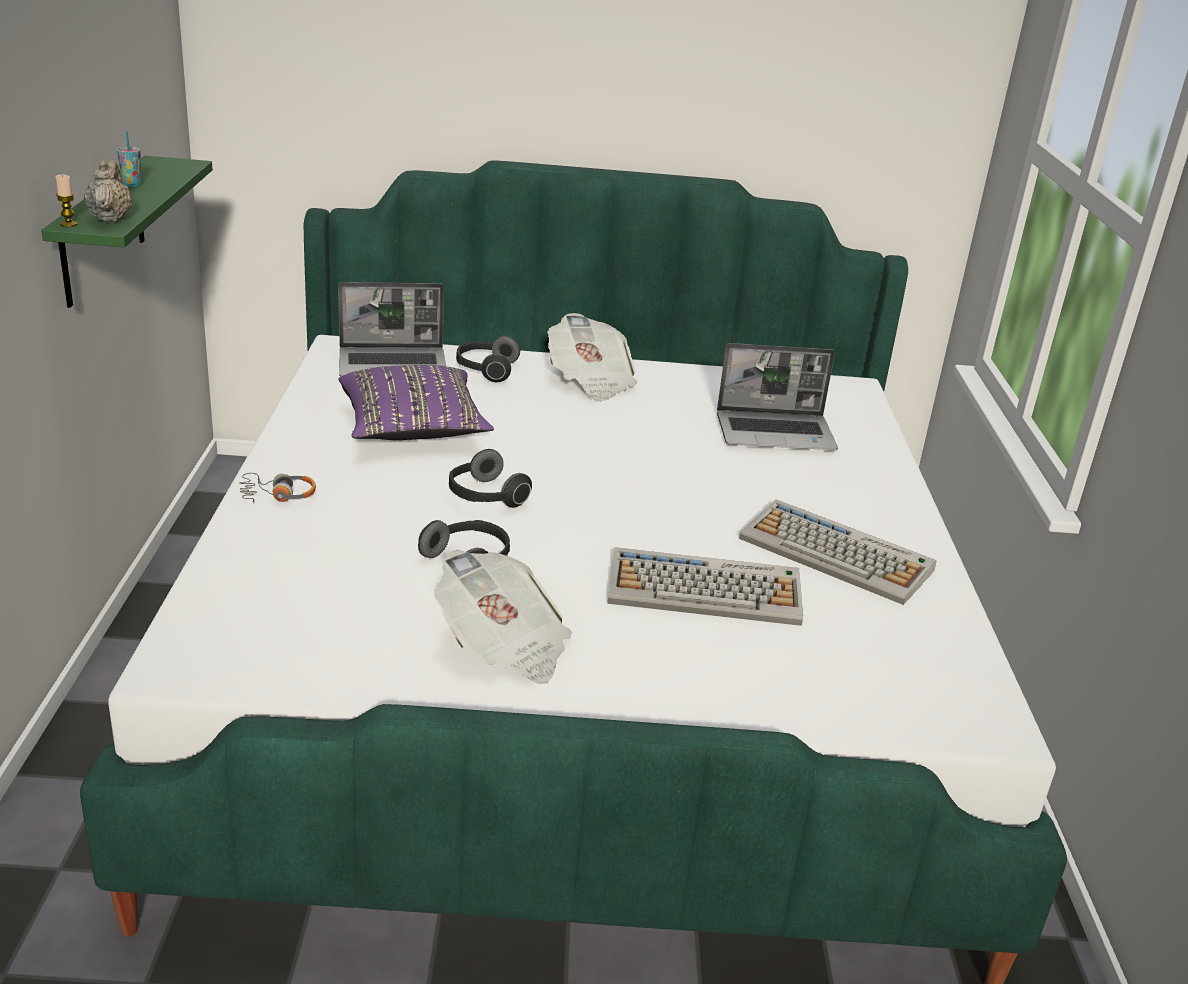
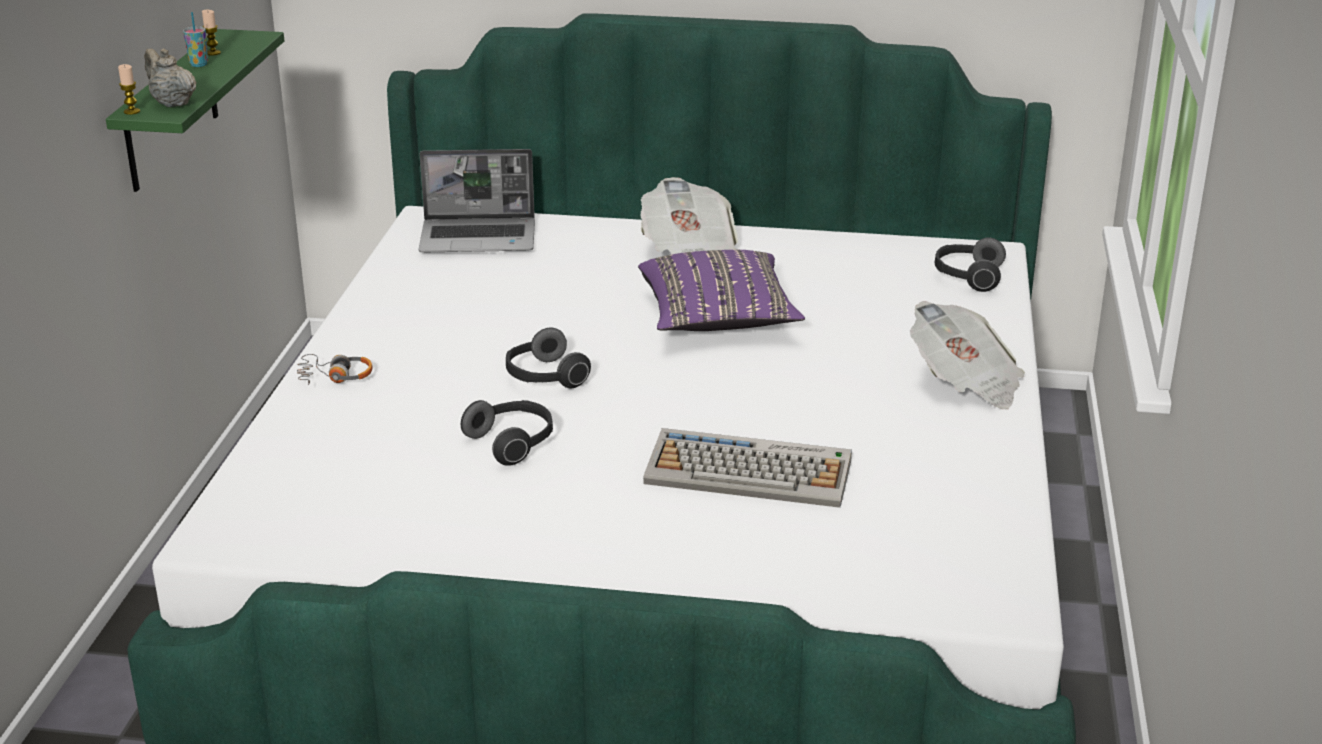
camera: 10 degrees right, 0 degrees up
beige teapot [84,160,133,222] -> beige teapot turned 45 degrees counterclockwise [144,48,197,107]
purple pillow [339,365,494,440] -> purple pillow moved to [638,250,805,331]
newspaper [434,550,572,684] -> newspaper moved to [910,301,1025,409]
headphones [456,336,520,382] -> headphones moved to [935,237,1006,292]
laptop [717,343,838,450] -> none
keyboard [739,500,937,605] -> none
none -> candle [202,10,221,56]

